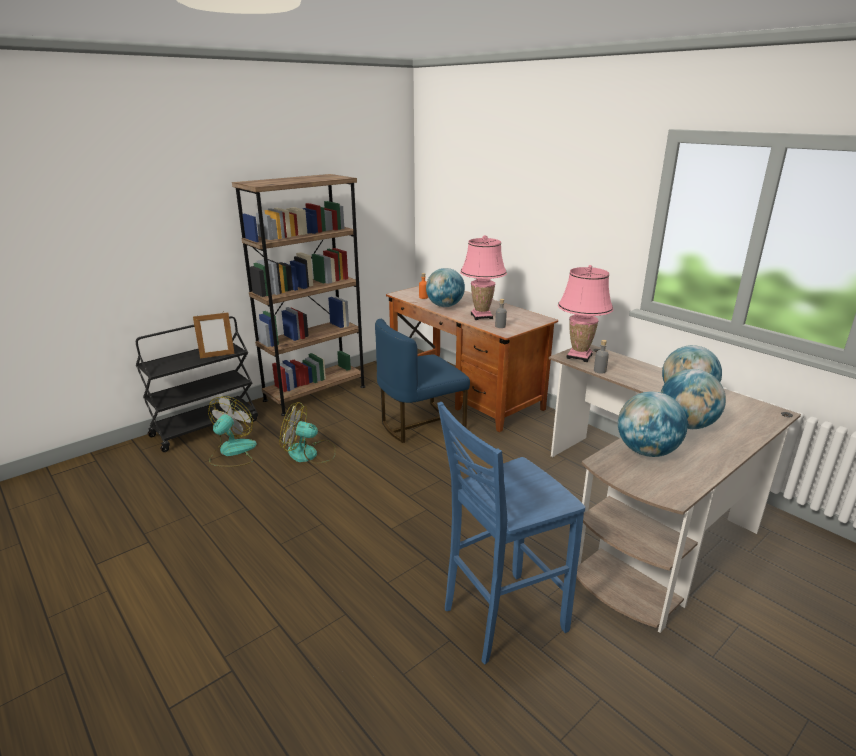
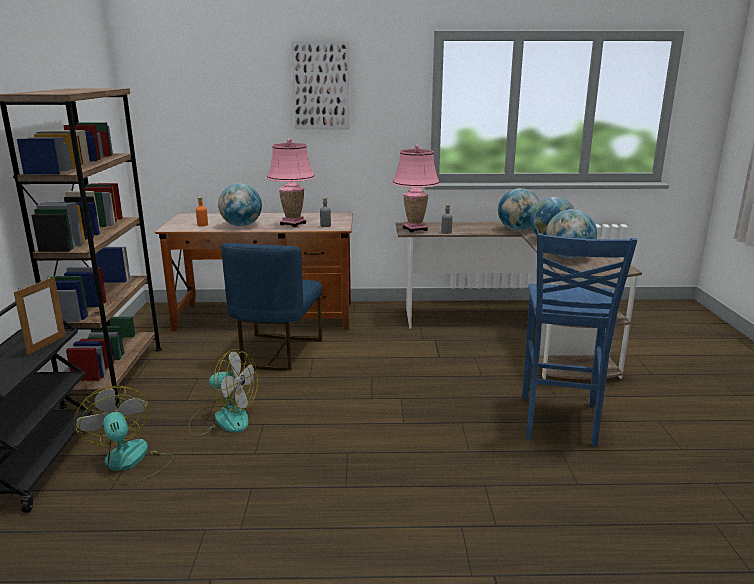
camera: 50 degrees left, 5 degrees down
fan [280,402,336,464] -> fan turned 120 degrees counterclockwise [188,349,258,436]
none -> picture [291,41,350,129]

